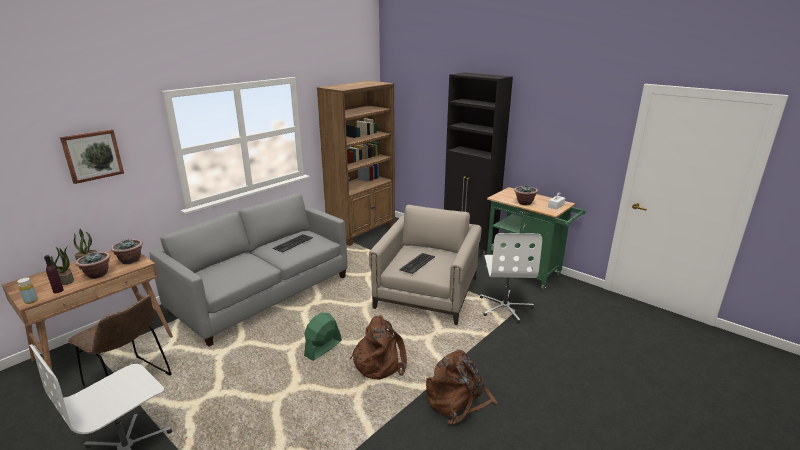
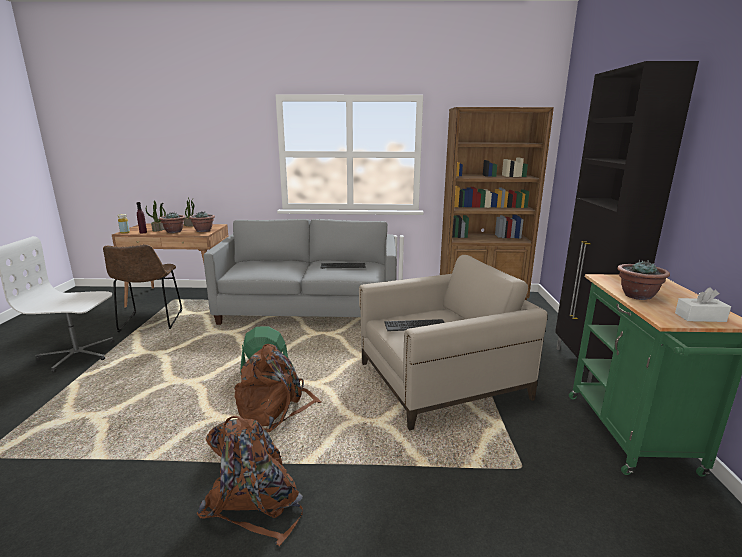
camera: 50 degrees right, 5 degrees down
picture [60,129,124,184] -> none
white office chair [480,233,542,323] -> none

